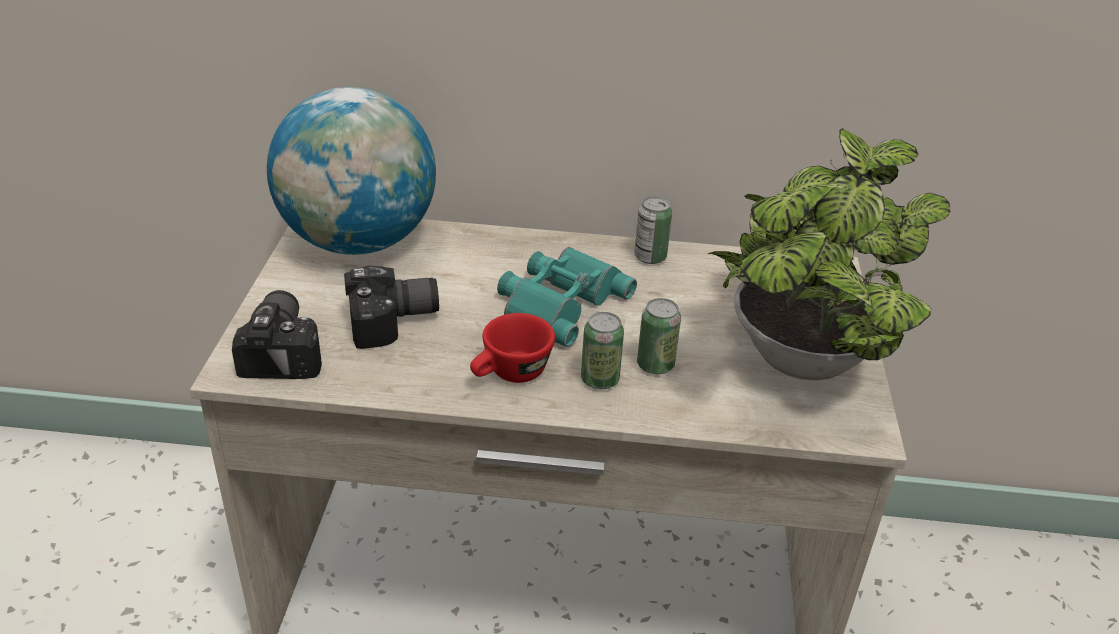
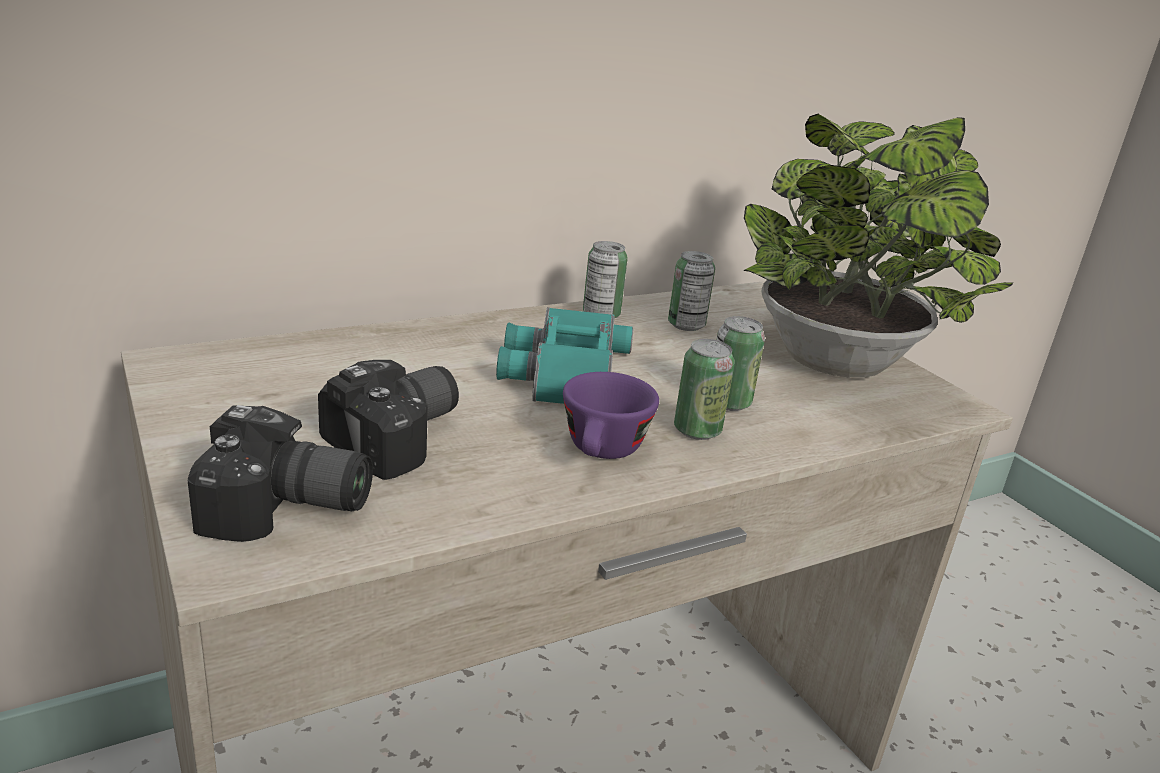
camera: 35 degrees left, 10 degrees down
camera [232,290,322,379] -> camera turned 135 degrees clockwise [188,405,373,542]
globe [267,87,436,255] -> none
red cup [470,313,555,383] -> purple cup [563,372,659,459]
none -> can [668,251,715,331]

